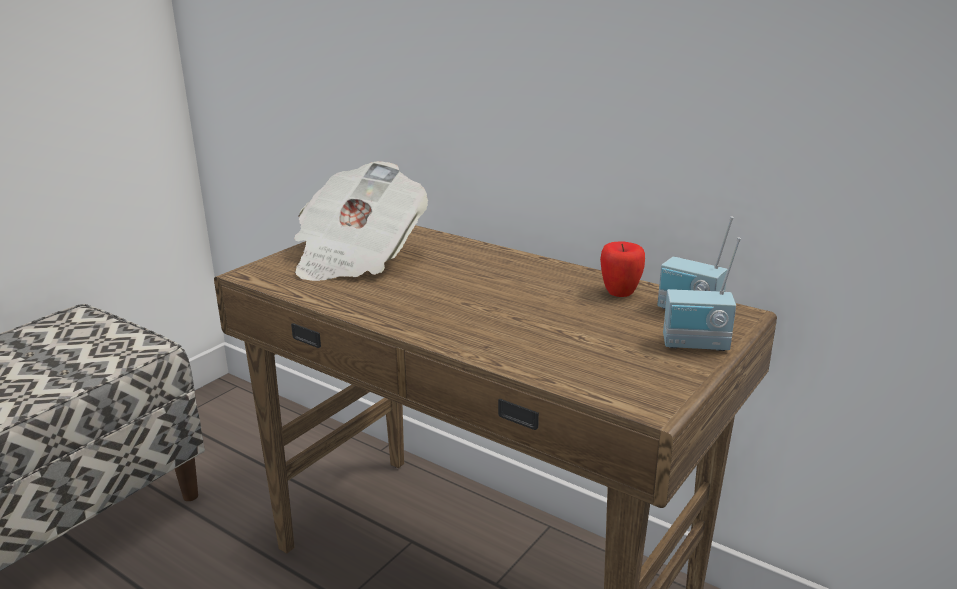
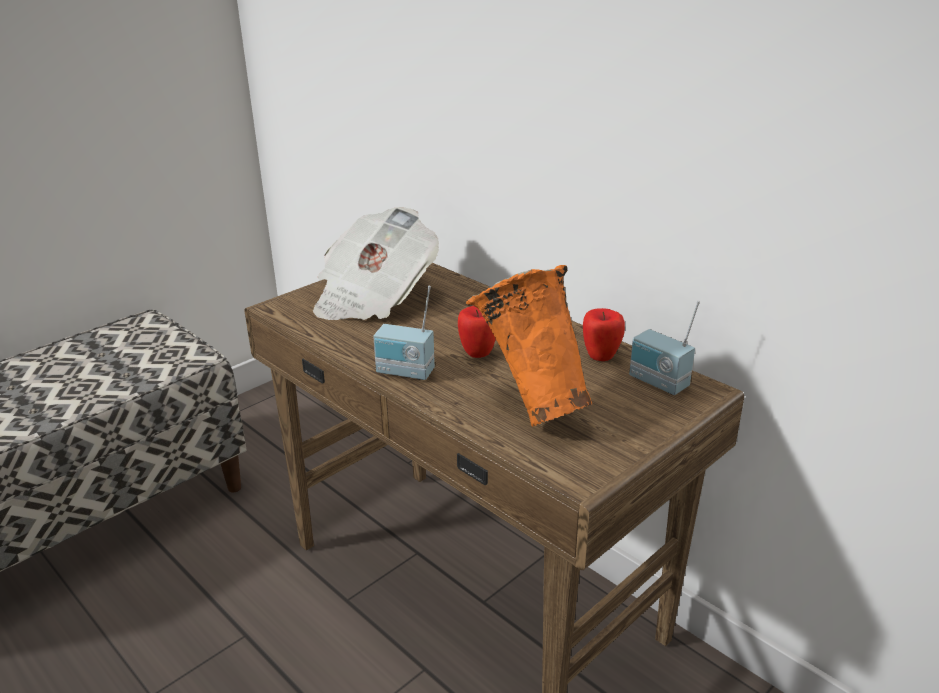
camera: 10 degrees right, 5 degrees up
radio [663,238,741,351] -> radio moved to [373,286,435,380]
none -> apple [458,306,496,358]
none -> orange vase [466,265,592,427]

